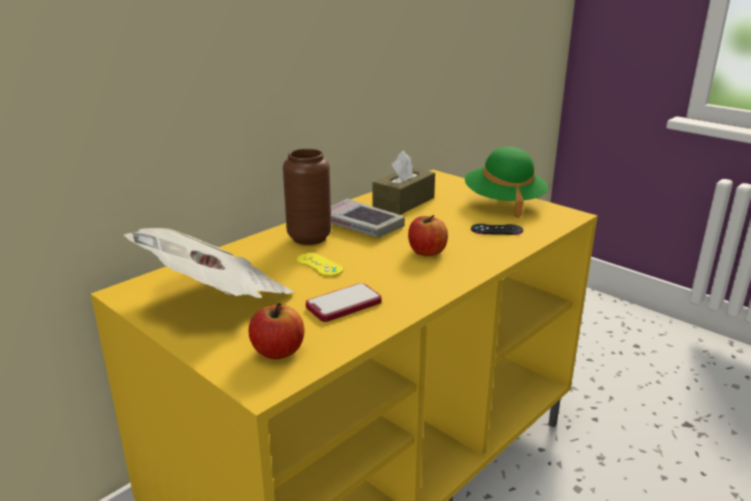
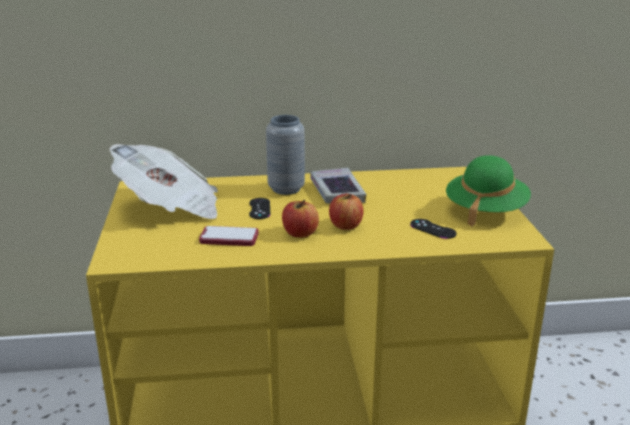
camera: 40 degrees right, 0 degrees up
apple [249,303,305,359] -> apple moved to [282,200,319,237]
brown vase [283,149,331,245] -> grey vase [266,115,305,195]
yellow game controller [296,253,343,277] -> black game controller [249,198,271,219]
brown tissue box [373,151,435,215] -> none

